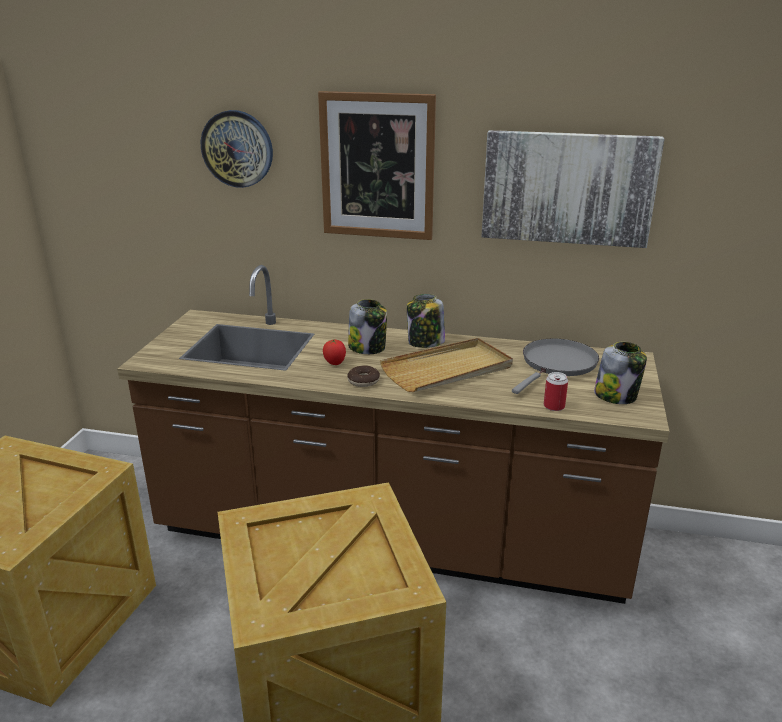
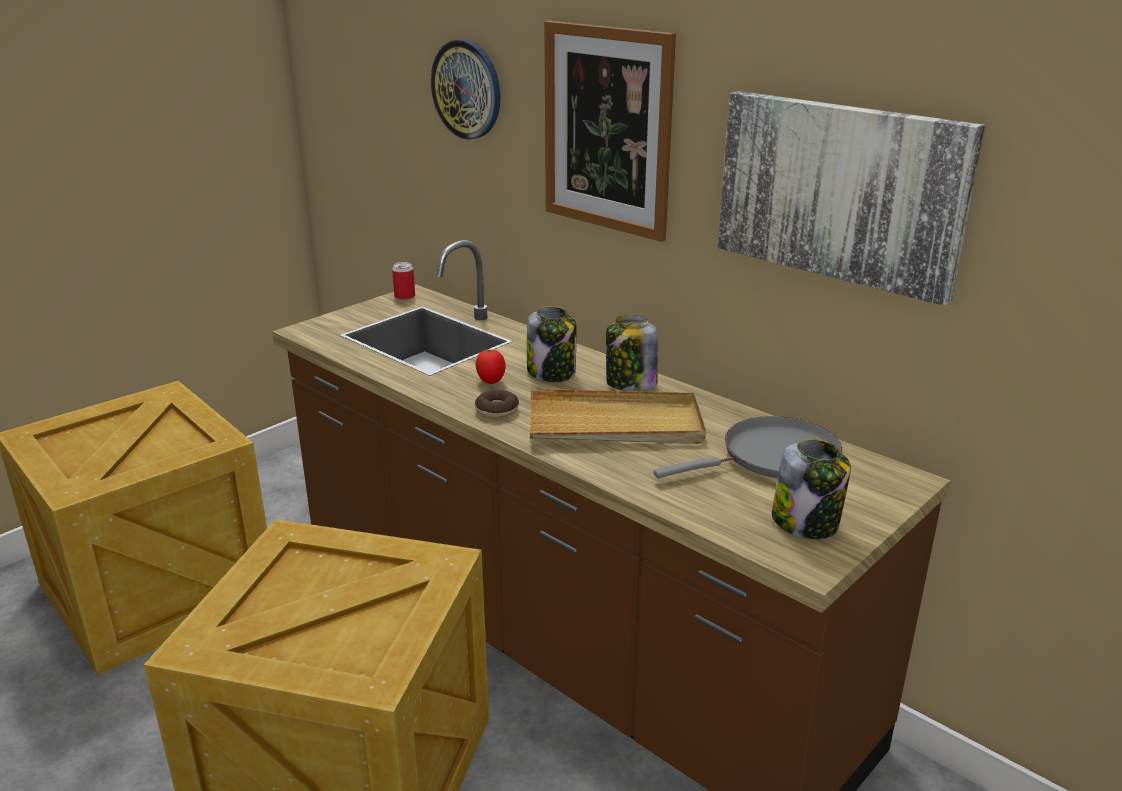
camera: 30 degrees right, 0 degrees up
can [544,372,568,411] -> can moved to [392,262,415,300]

